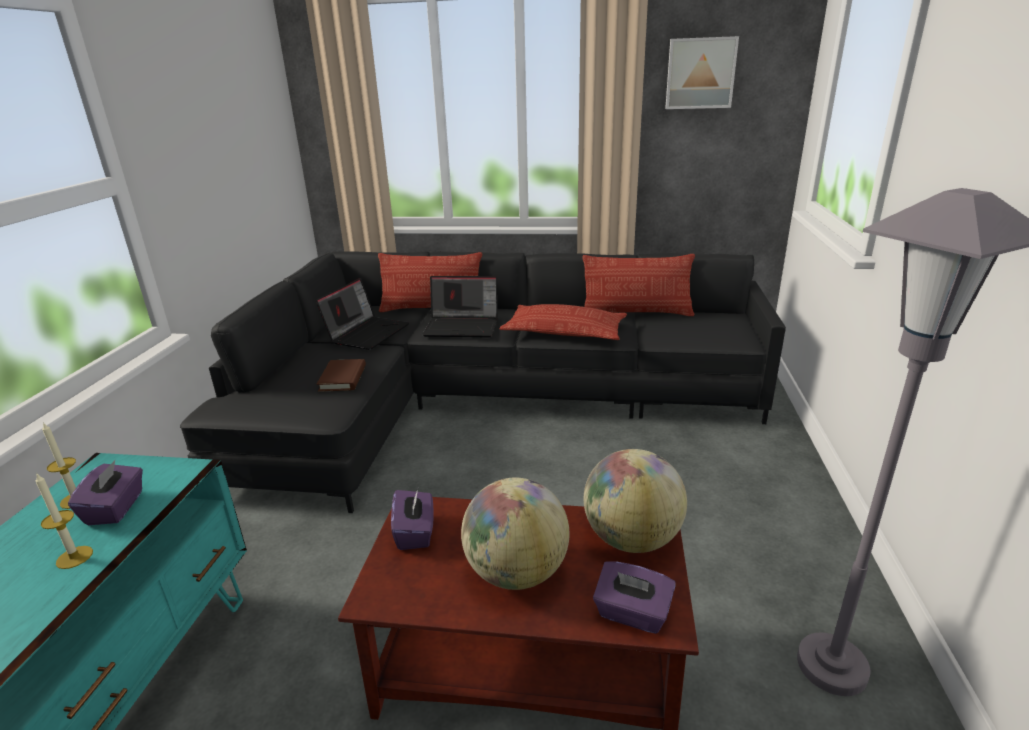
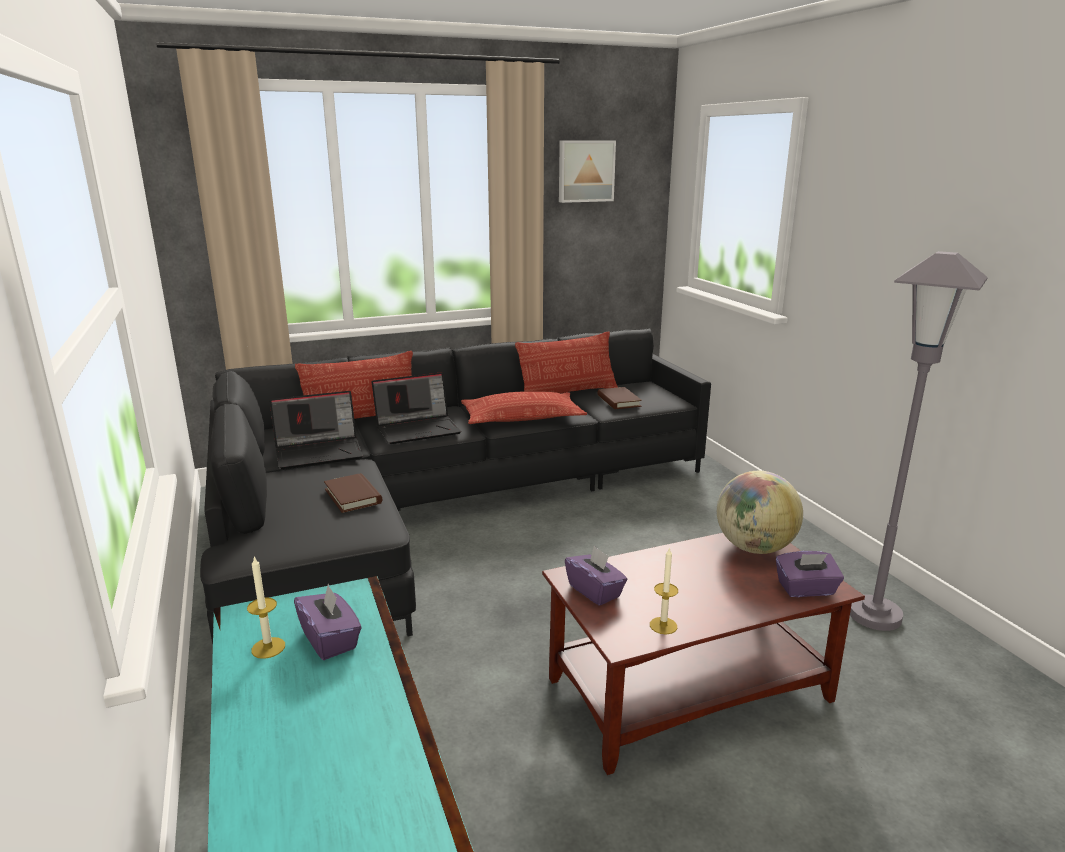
camera: 30 degrees left, 5 degrees down
candle [36,474,93,569] -> candle moved to [650,547,678,634]
laptop [316,278,409,350] -> laptop turned 75 degrees clockwise [269,391,363,469]
globe [461,478,569,590] -> none
none -> brown book [597,387,642,409]

